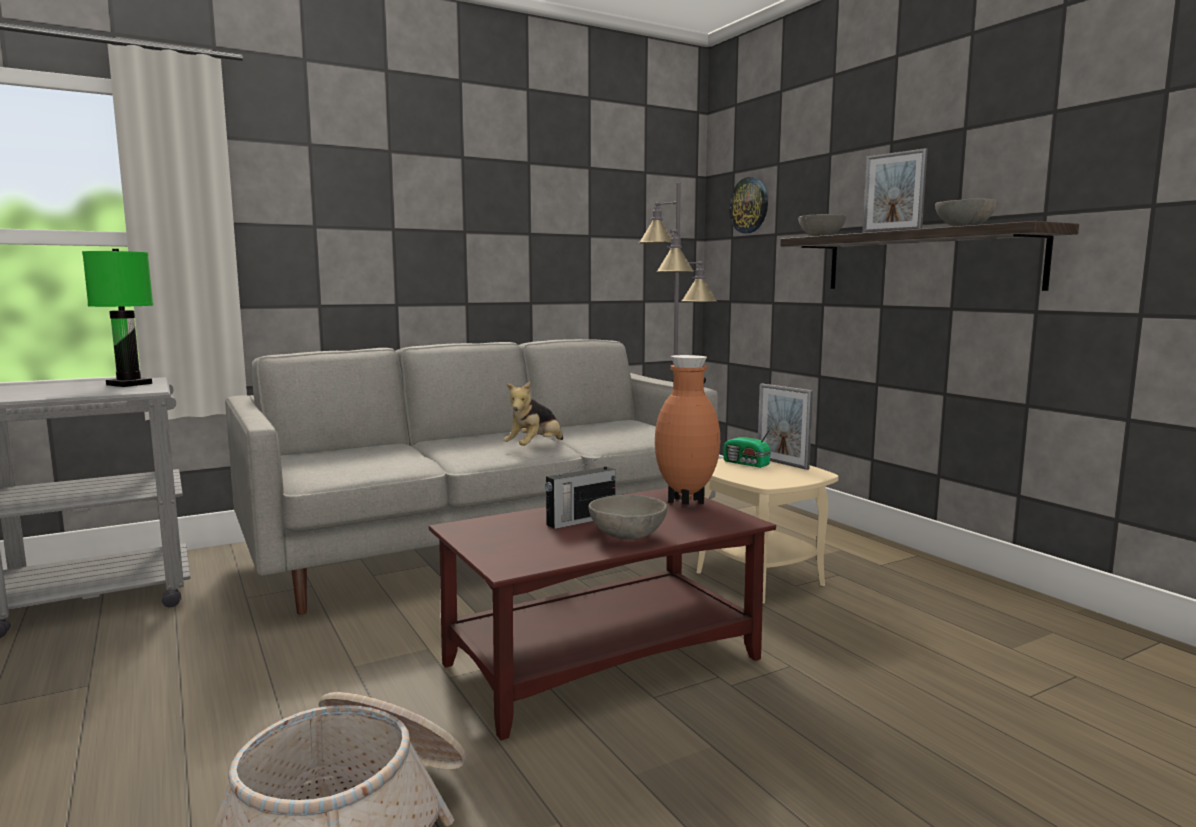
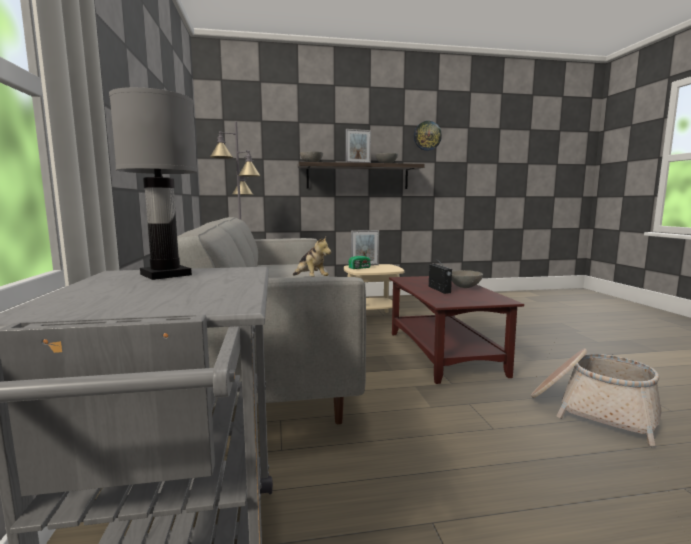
camera: 70 degrees left, 0 degrees up
green table lamp [82,249,153,387] -> grey table lamp [109,87,197,280]
brown vase [655,355,720,505] -> none
wall clock [729,177,768,234] -> wall clock moved to [414,121,442,151]

